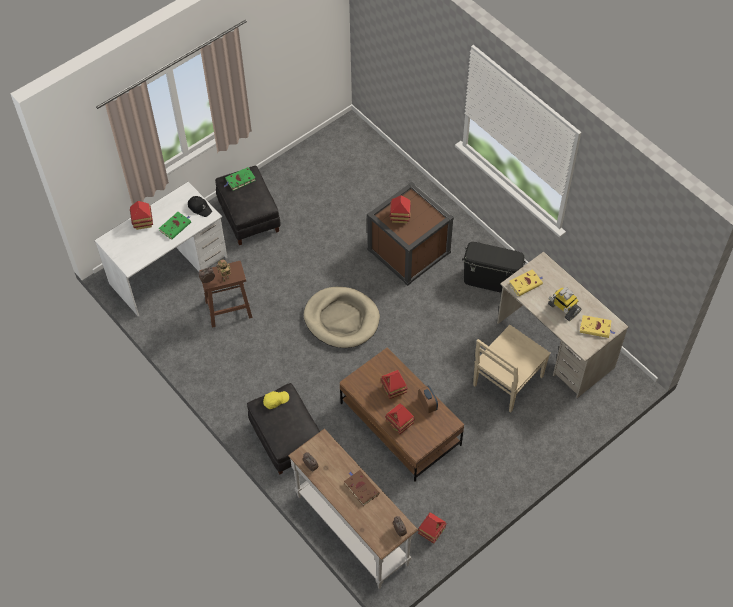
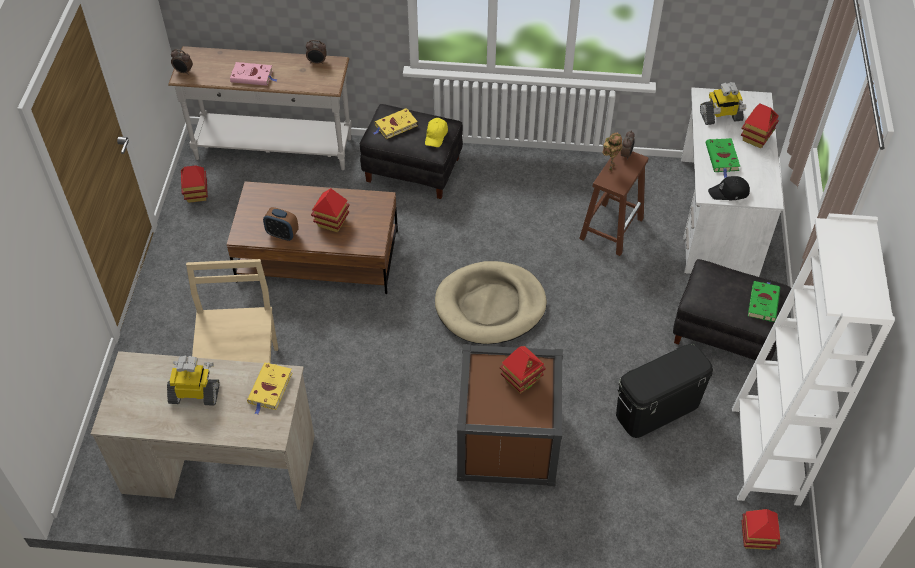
camera: 135 degrees right, 5 degrees down
brown book [344,470,380,506] -> pink book [230,62,278,86]
toy house [385,403,415,434] -> toy house moved to [742,509,781,550]
black storage box [462,242,526,293] -> black storage box moved to [616,344,713,438]
yellow book [580,315,615,338] -> yellow book moved to [373,108,418,139]
none -> toy robot [700,82,746,125]
none -> white bookcase [732,213,895,506]

